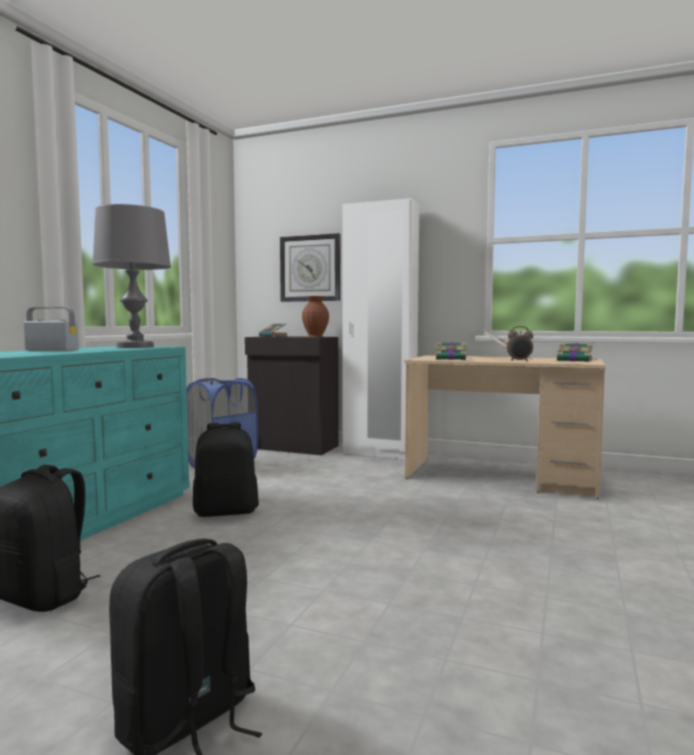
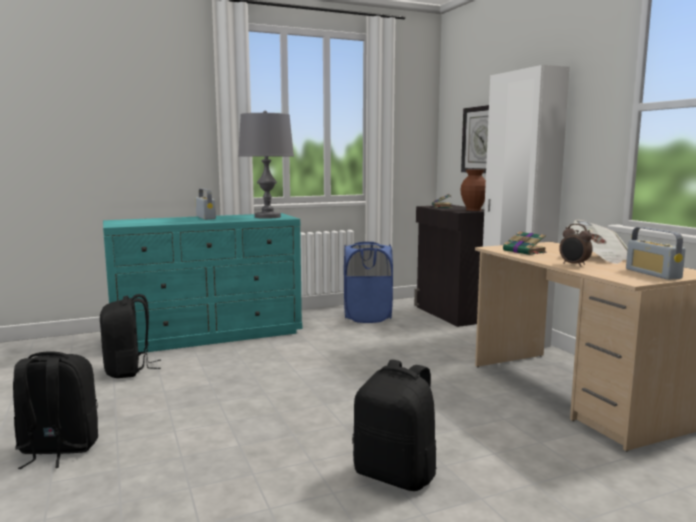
camera: 45 degrees right, 5 degrees up
black backpack [193,422,259,517] -> black backpack moved to [352,360,437,491]
book [557,343,596,362] -> radio [626,227,686,280]

